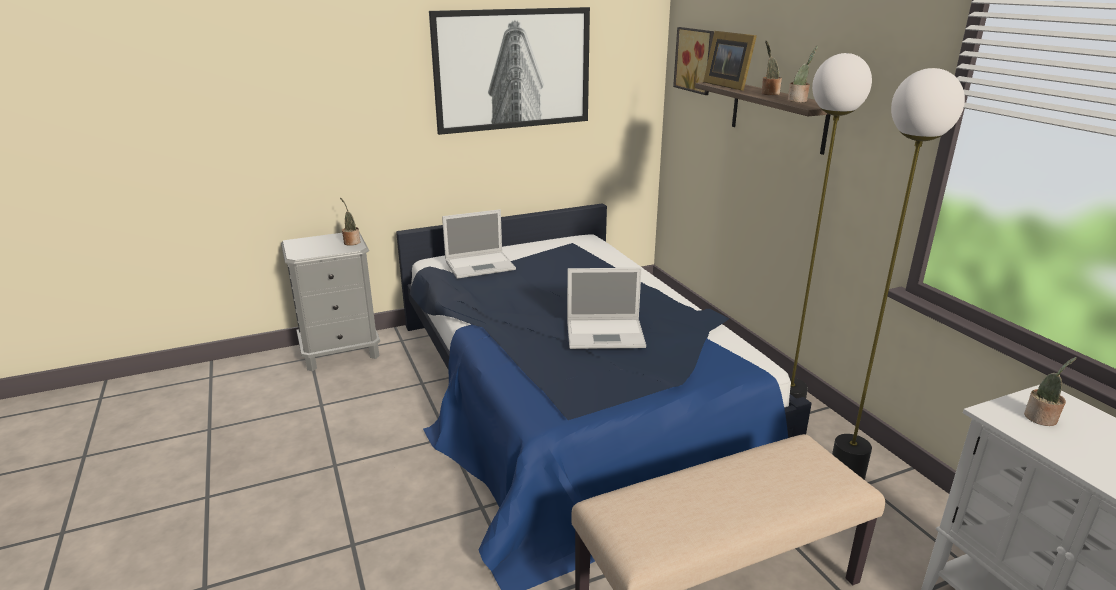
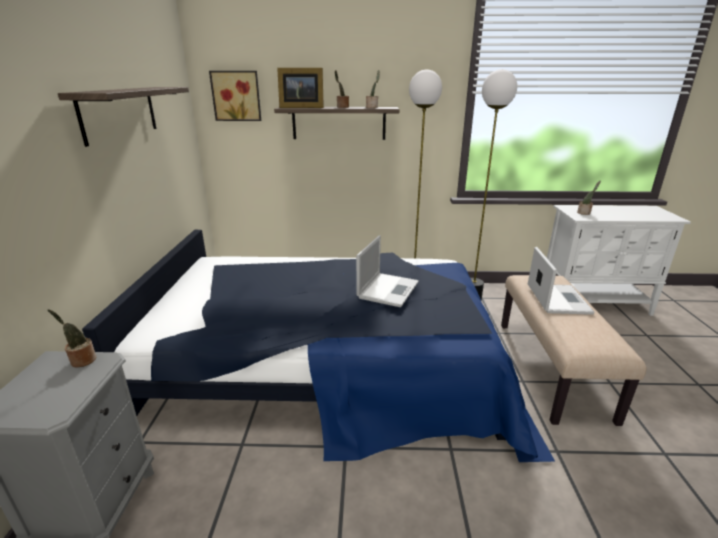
camera: 65 degrees left, 0 degrees up
picture [429,7,590,135] -> shelf [58,87,189,147]
laptop [442,209,516,279] -> laptop moved to [528,247,595,315]

